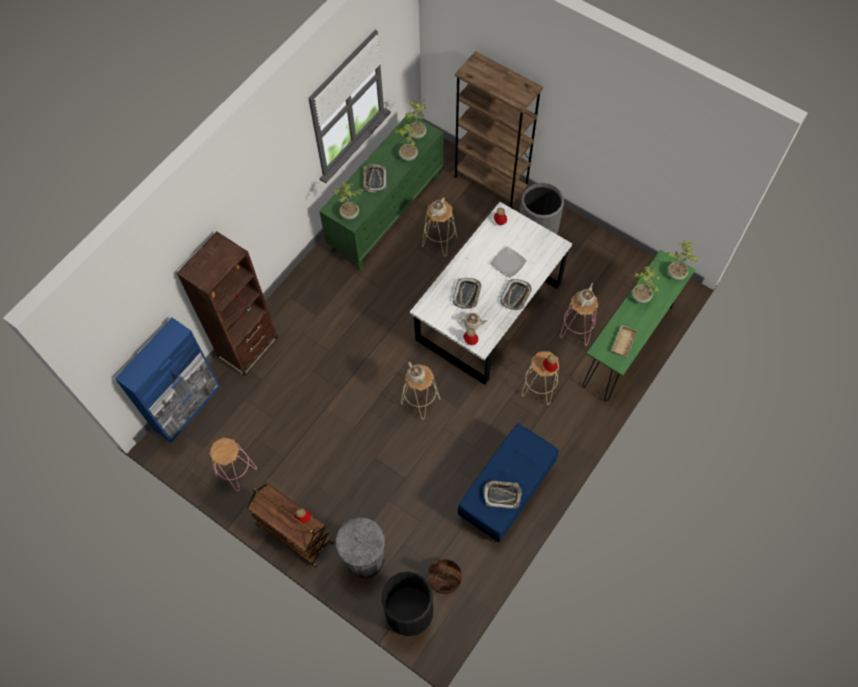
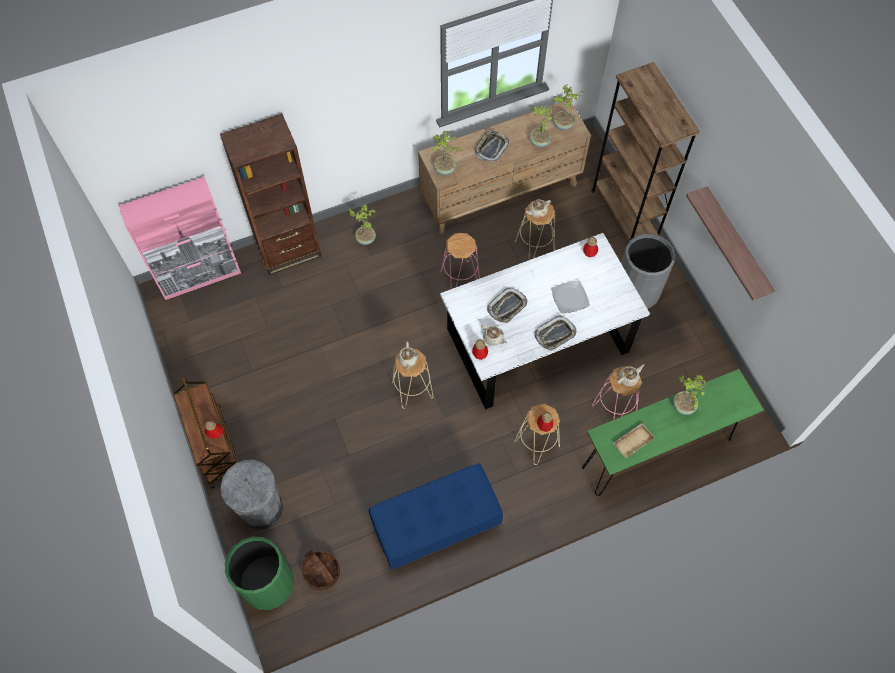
camera: 30 degrees right, 0 degrees up
blue cabinet [115,318,220,443] -> pink cabinet [119,177,241,300]
pink stool [209,437,257,491] -> pink stool moved to [441,233,480,289]
green dresser [319,116,443,270] -> brown dresser [418,100,591,234]
black trash can [381,571,433,636] -> green trash can [225,537,294,610]
tray [483,480,522,509] -> none
potted plant [667,240,698,280] -> potted plant moved to [348,204,376,245]
none -> shelf [686,186,775,301]

